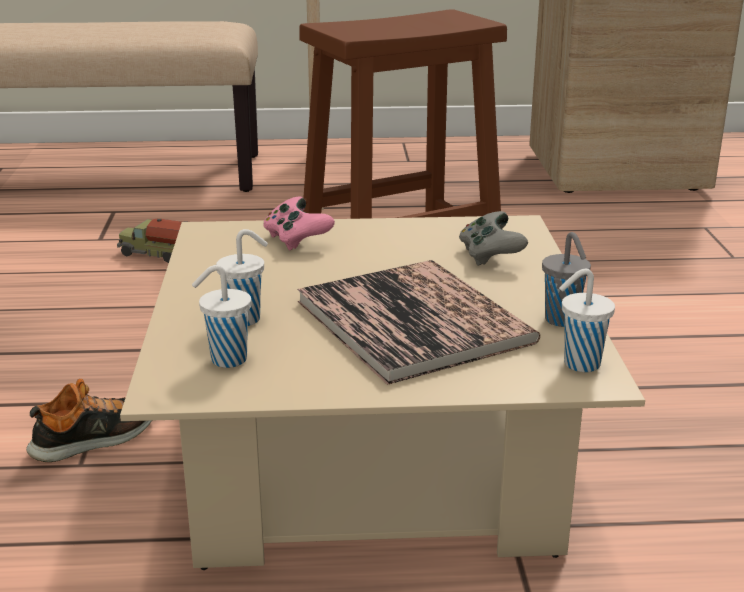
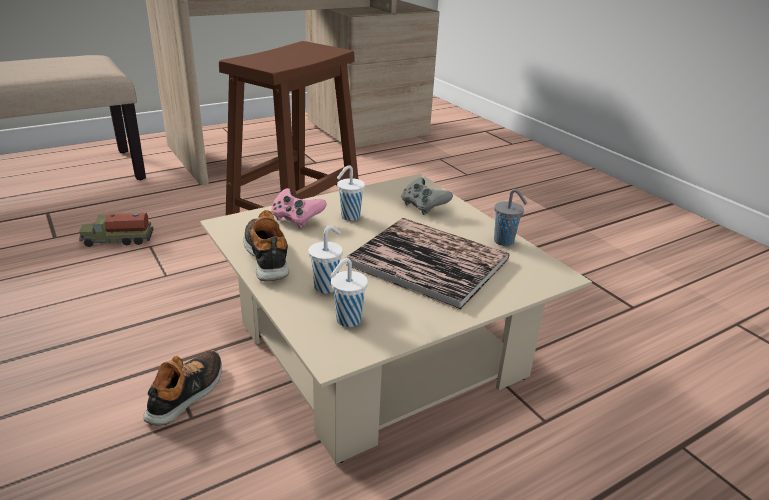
camera: 30 degrees left, 5 degrees up
white cup [559,269,615,372] -> white cup moved to [337,165,365,221]
none -> shoe [243,210,289,281]

